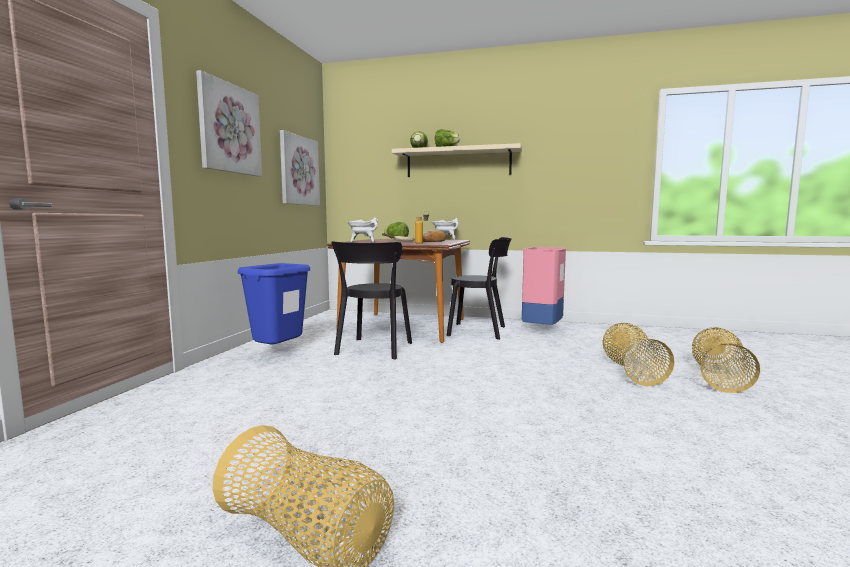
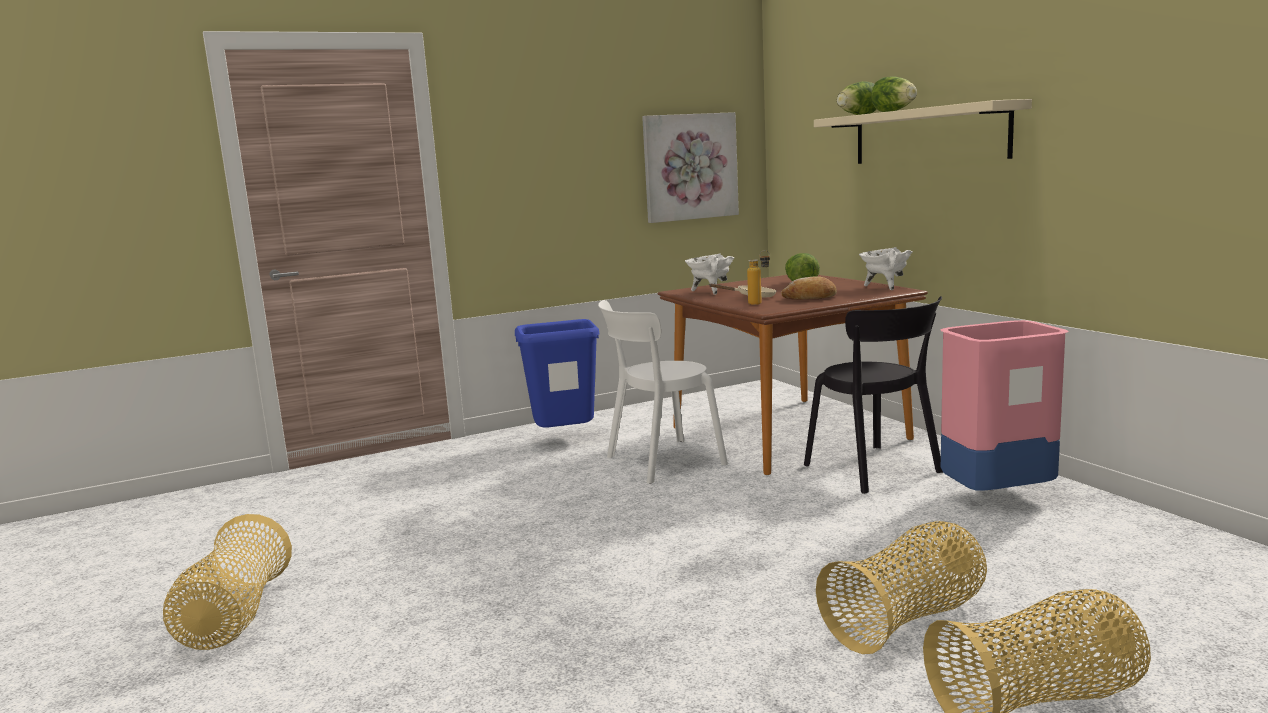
camera: 50 degrees right, 5 degrees up
picture [196,70,262,177] -> none
black chair [332,241,412,360] -> white chair [598,300,728,484]

